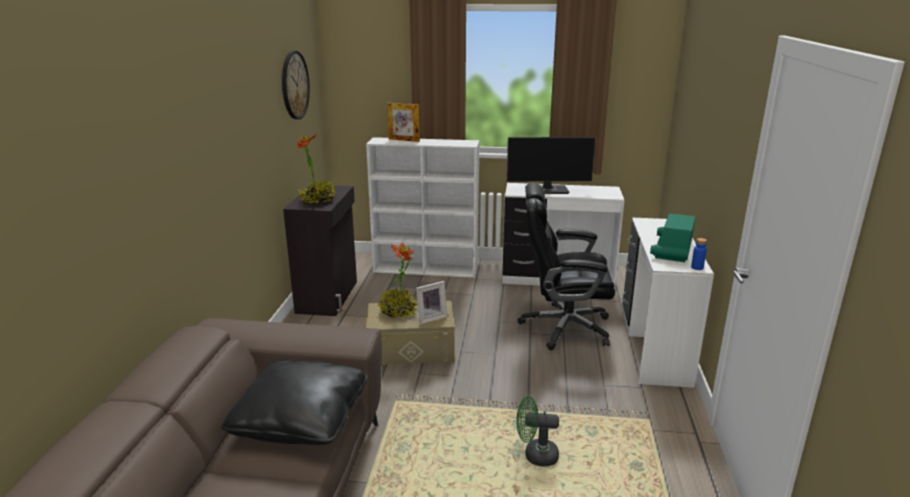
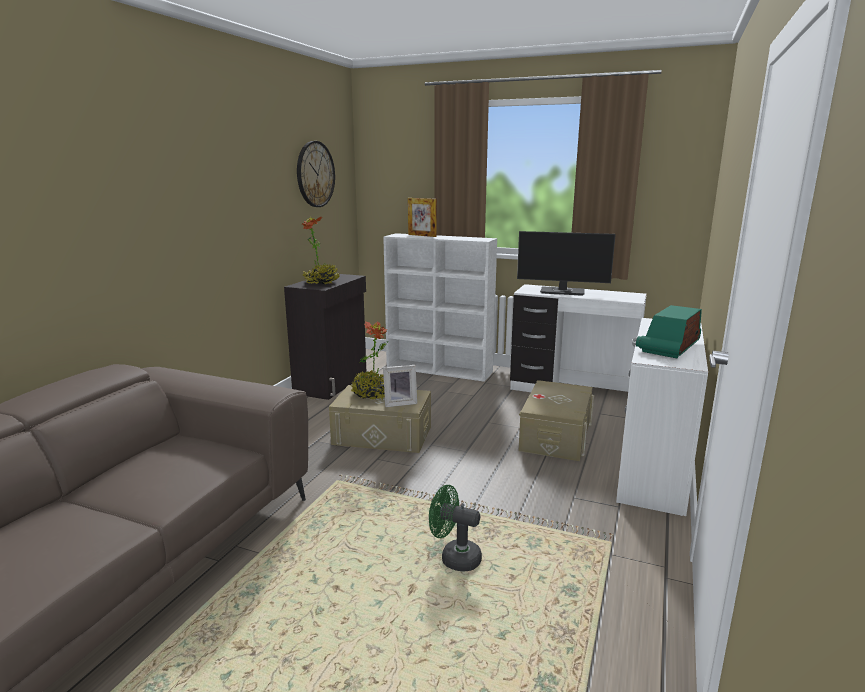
camera: 15 degrees right, 5 degrees down
black pillow [221,360,368,445] -> none
black office chair [518,182,615,350] -> beige storage box [518,380,594,461]
blue bottle [691,238,707,270] -> none

